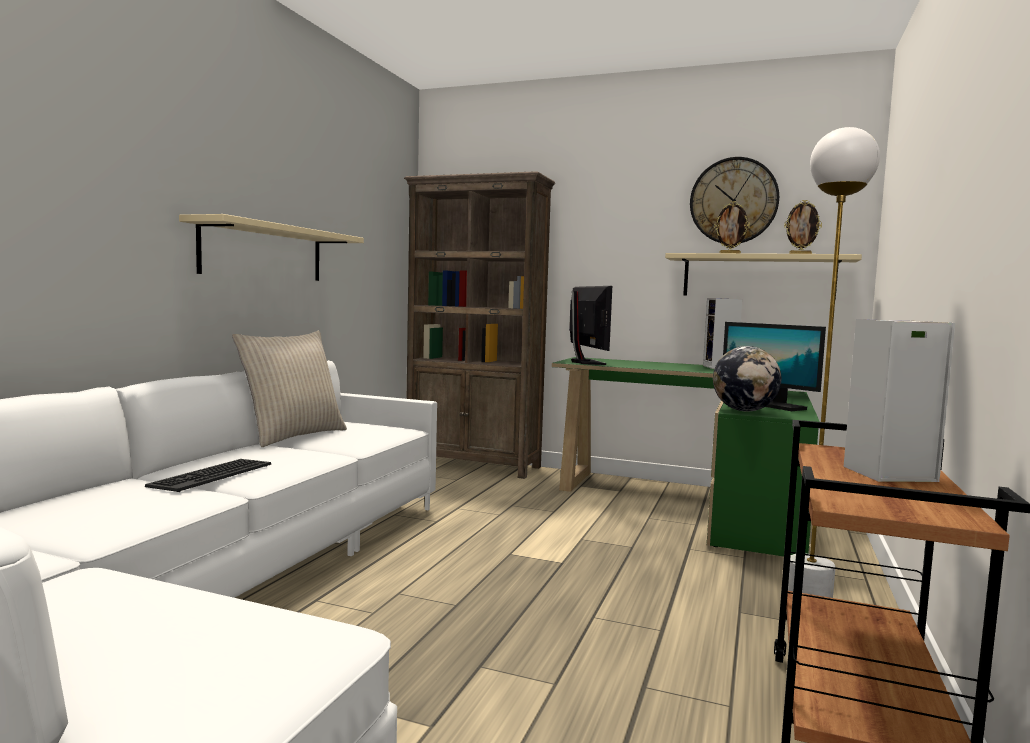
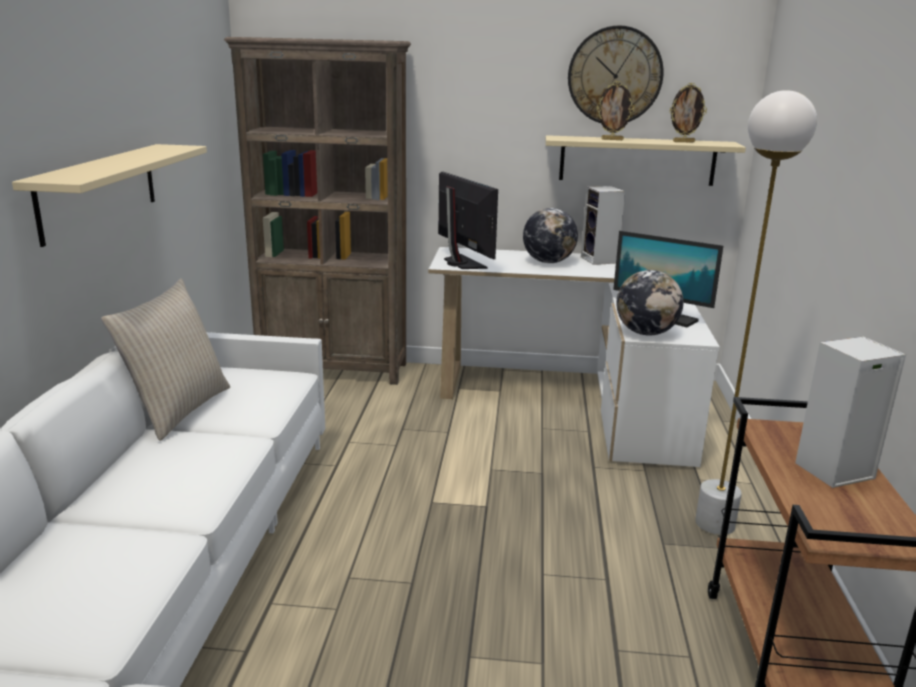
camera: 15 degrees left, 15 degrees up
keyboard [145,459,271,492] -> none
green desk [552,357,820,556] -> white desk [428,247,720,467]
none -> globe [523,208,578,263]

